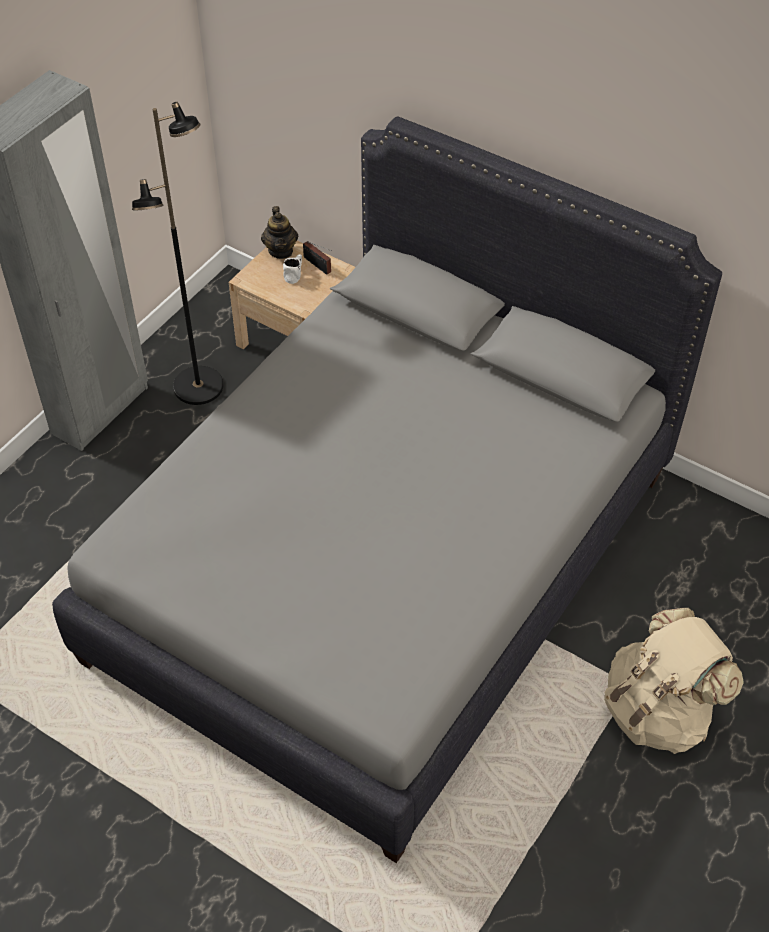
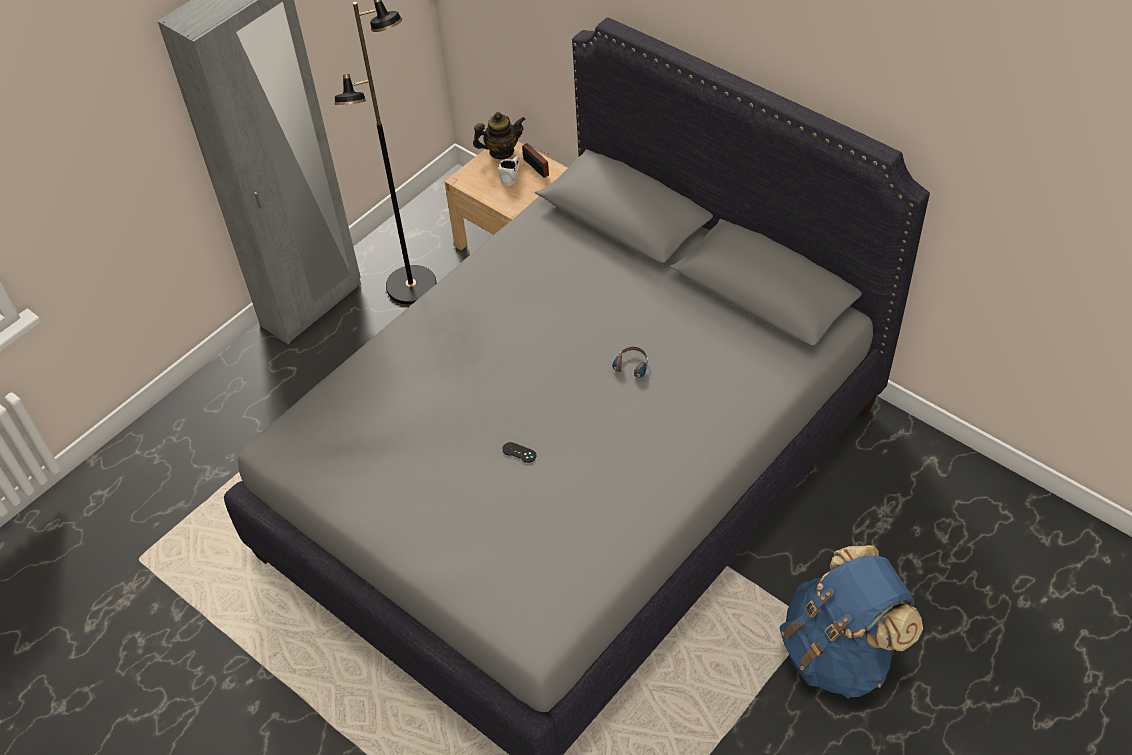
camera: 10 degrees right, 0 degrees up
teapot [261,206,298,259] -> teapot turned 105 degrees counterclockwise [473,112,526,159]
beige backpack [604,608,744,754] -> blue backpack [779,545,923,699]
none -> black game controller [503,442,536,463]
none -> headphones [611,347,648,381]

